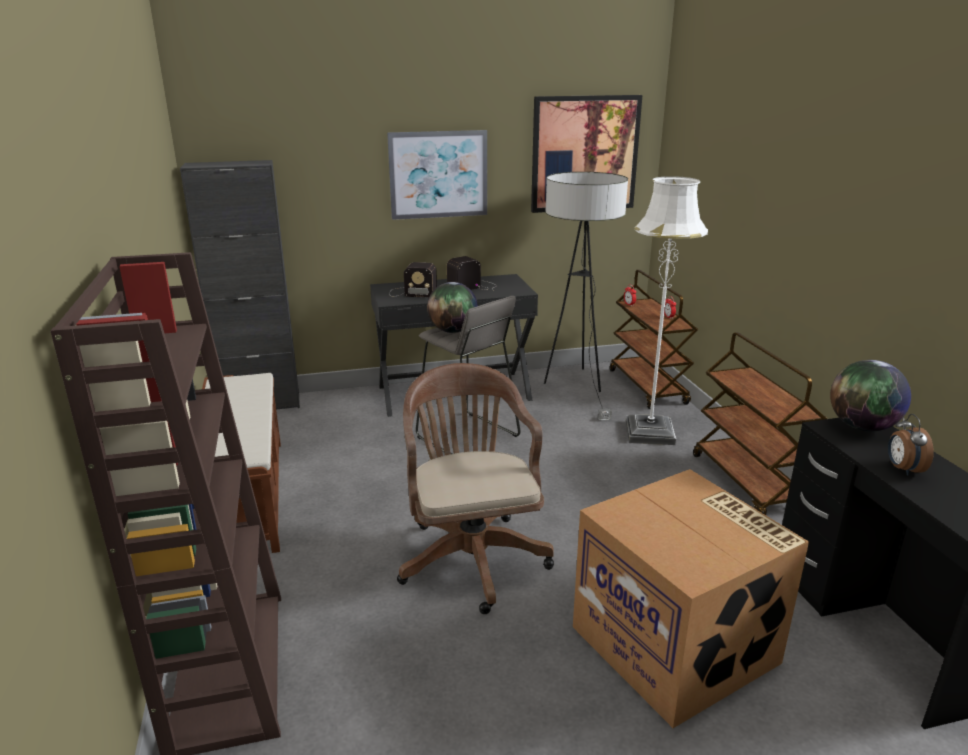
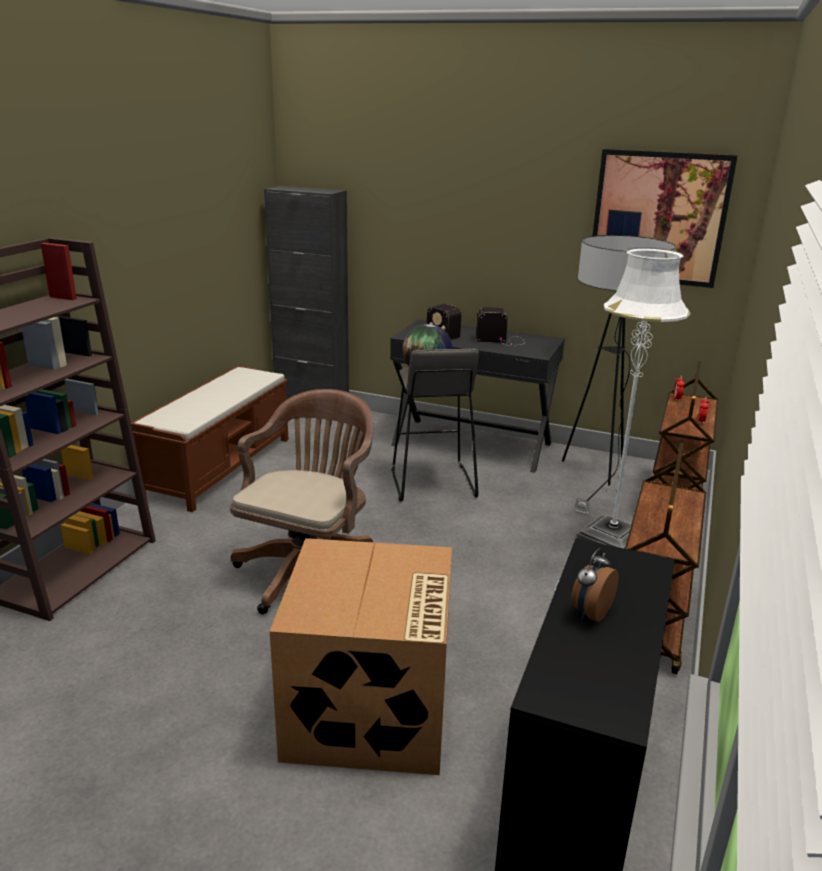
camera: 35 degrees right, 0 degrees up
picture [387,130,487,220] -> none
globe [830,360,911,432] -> none

